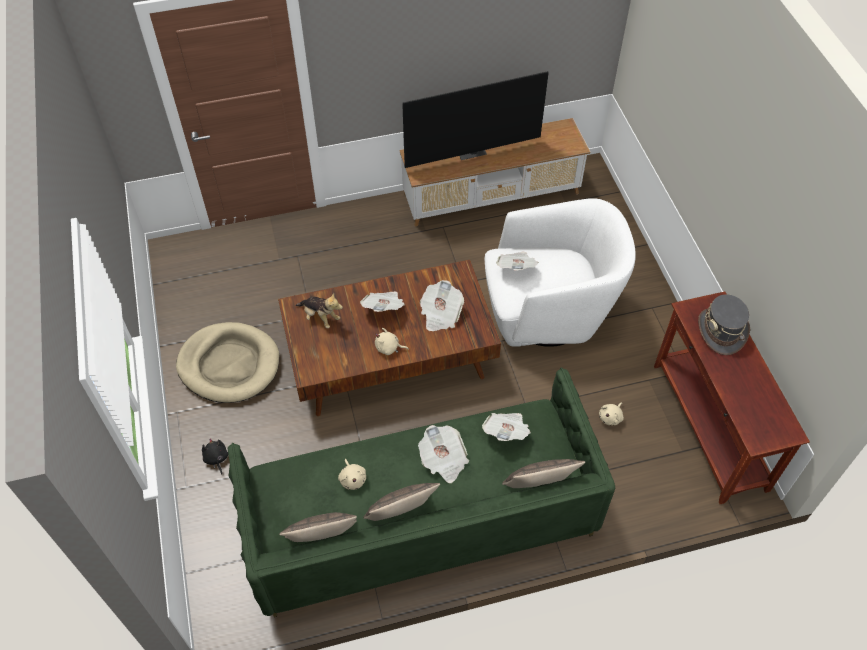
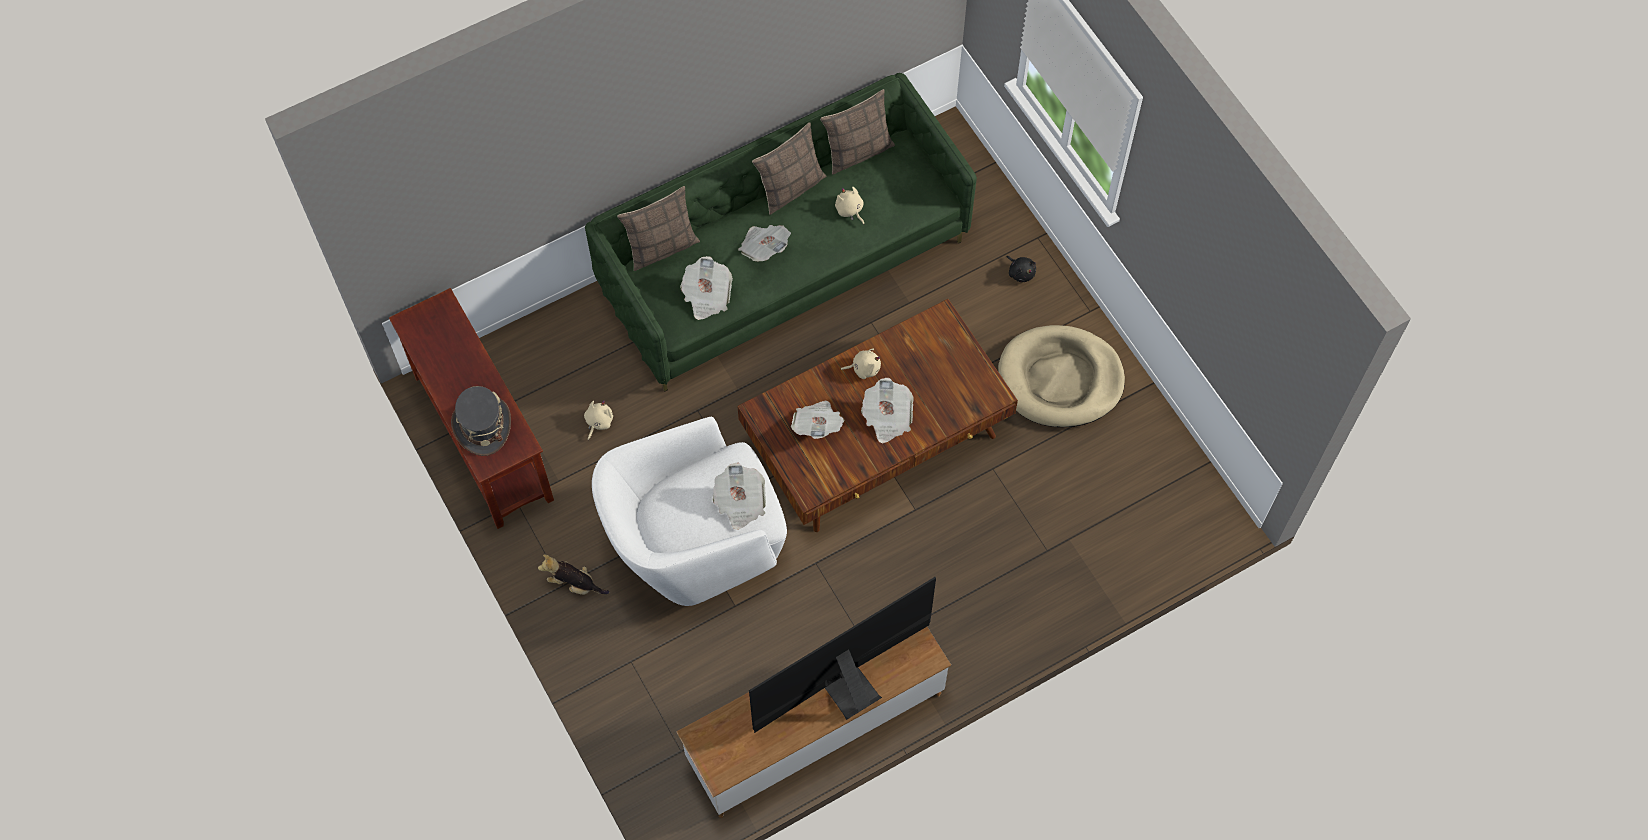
camera: 165 degrees right, 10 degrees up
plush toy [295,293,343,328] -> plush toy moved to [538,554,609,595]

